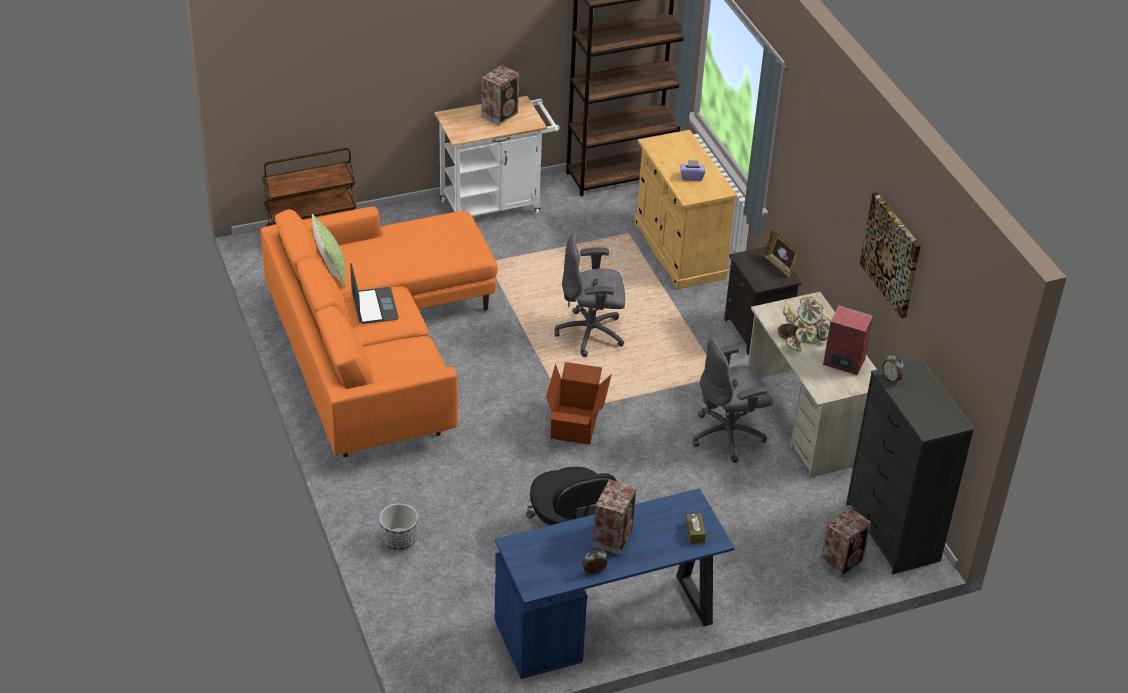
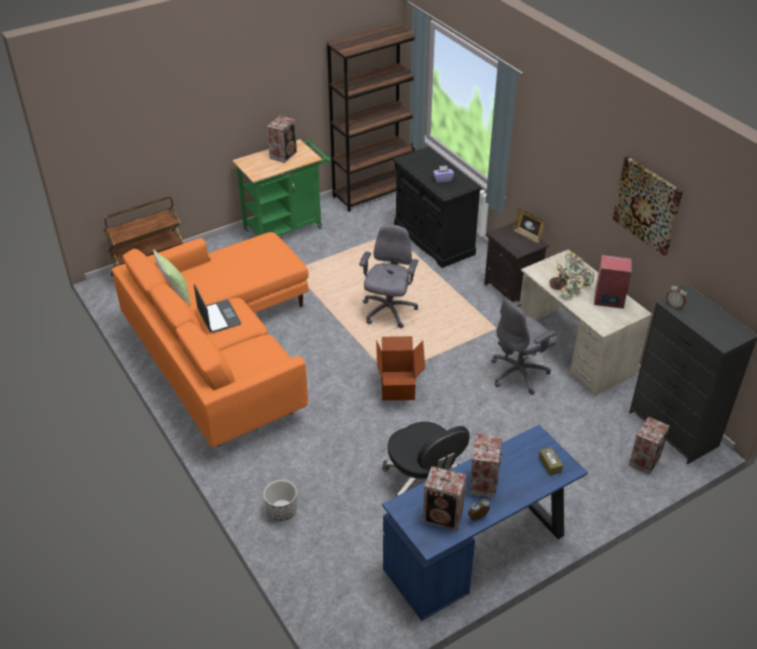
camera: 10 degrees left, 0 degrees up
white cart [435,96,560,216] -> green cart [232,139,331,236]
grey office chair [555,234,625,357] -> grey office chair turned 120 degrees clockwise [359,225,419,328]
beige cabinet [634,130,737,290] -> black cabinet [393,147,482,268]
none -> speaker [423,466,467,531]

